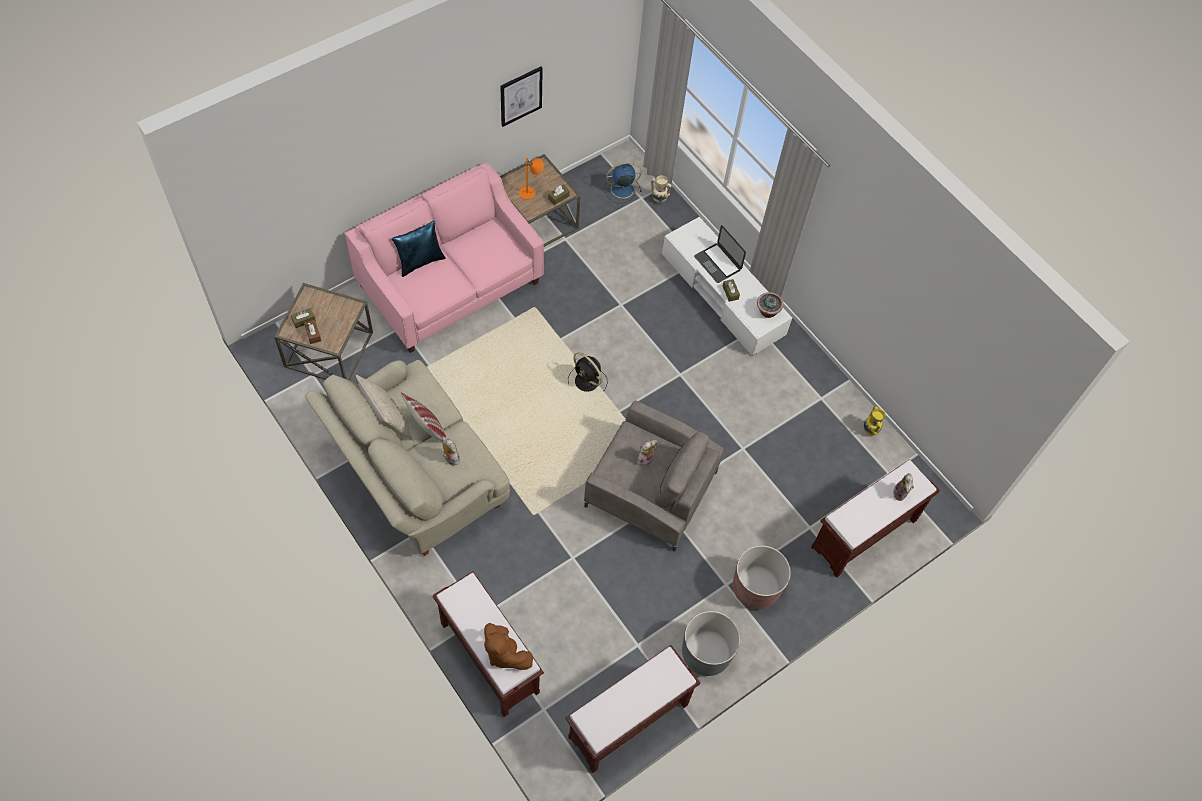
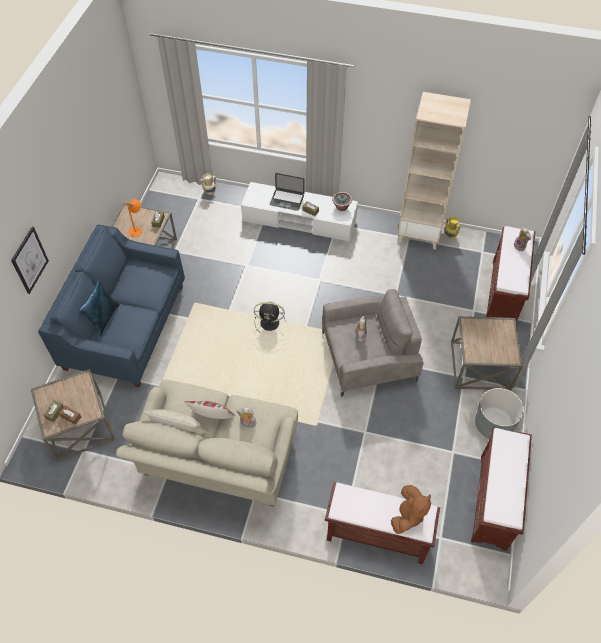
camera: 35 degrees left, 5 degrees down
pink sofa [344,162,544,353] -> blue sofa [38,224,185,388]
brown plush toy [484,623,533,670] -> brown plush toy turned 75 degrees counterclockwise [391,485,431,534]
picture [500,66,543,127] -> picture moved to [11,227,49,294]
blue fan [605,162,642,204] -> none
brown planter [733,545,791,609] -> brown side table [451,316,523,391]
none -> beige bookcase [398,92,471,250]

